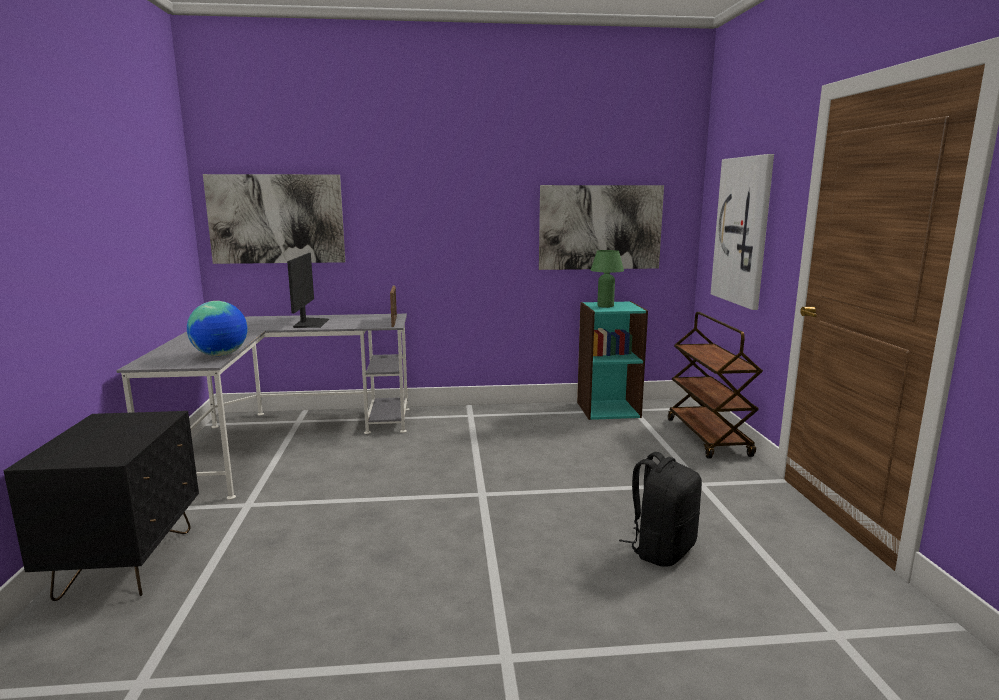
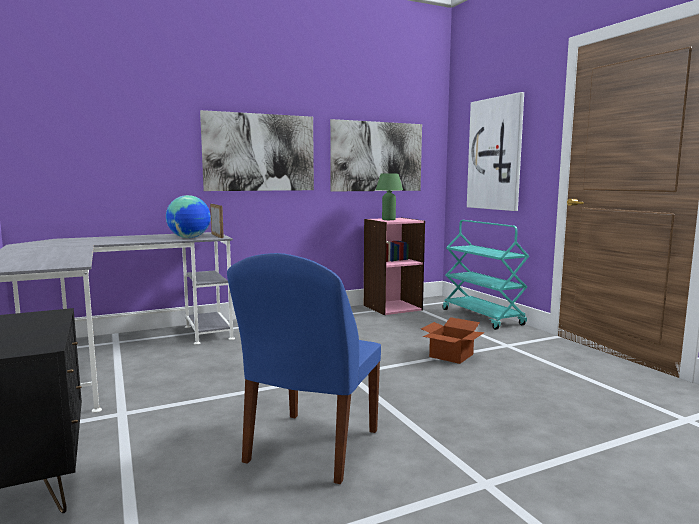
camera: 20 degrees left, 5 degrees down
globe [187,301,247,356] -> globe moved to [166,195,211,238]
picture [203,174,345,264] -> picture moved to [200,110,314,191]
monitor [287,253,329,328] -> none
turquoise bookcase [577,301,648,420] -> pink bookcase [364,218,425,315]
black backpack [619,452,702,567] -> none
brown cart [668,312,763,459] -> turquoise cart [442,220,529,330]
none -> blue chair [227,253,381,484]
none -> cardboard box [421,317,485,364]

